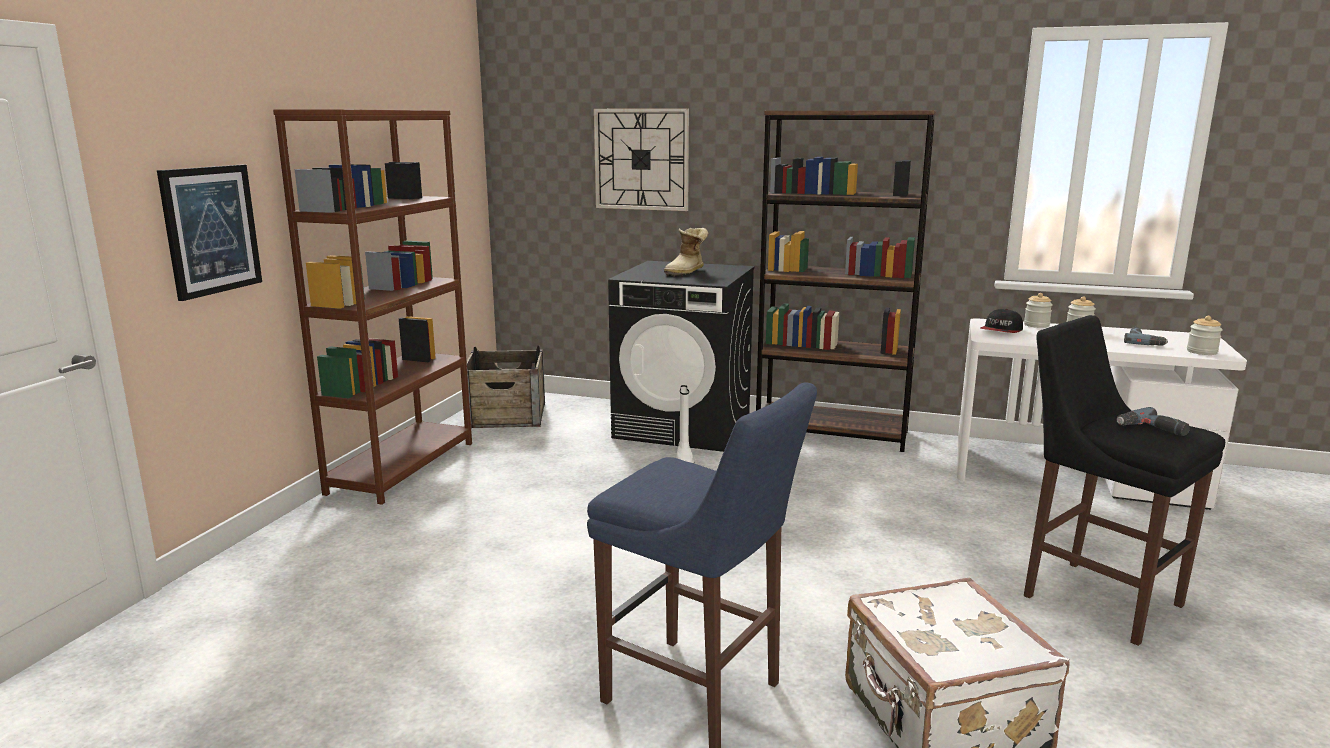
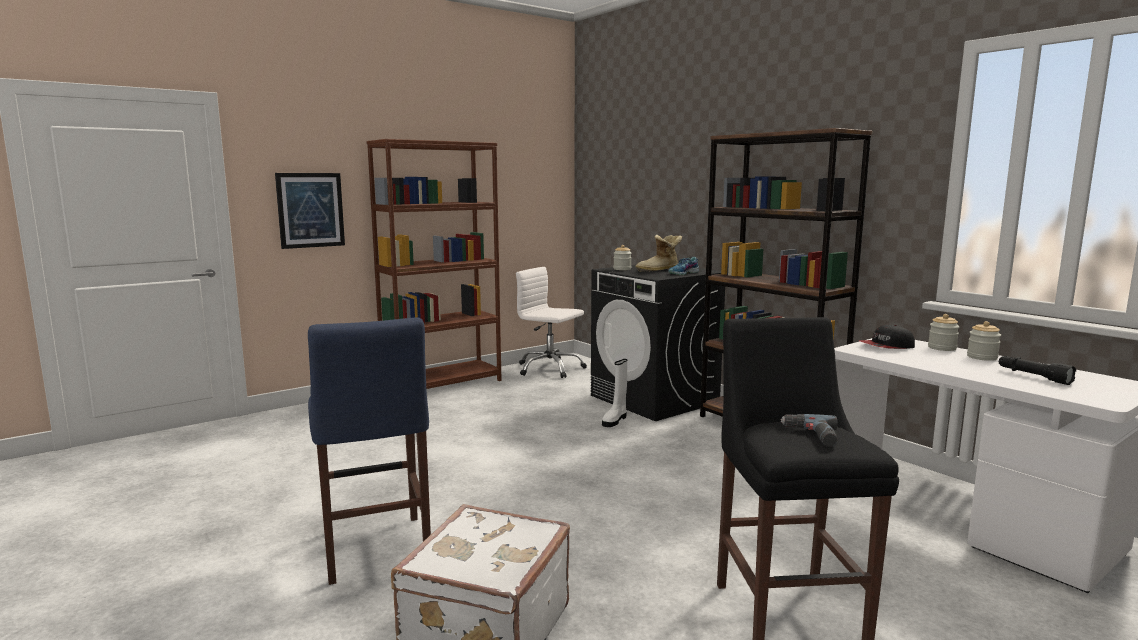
camera: 35 degrees right, 5 degrees down
crate [467,346,545,428] -> white office chair [516,267,587,378]
wall clock [594,108,689,211] -> none
power drill [1124,327,1168,346] -> black flashlight [999,356,1076,385]
jar [1187,316,1223,355] -> jar moved to [613,245,632,270]
none -> shoe [668,257,699,275]

